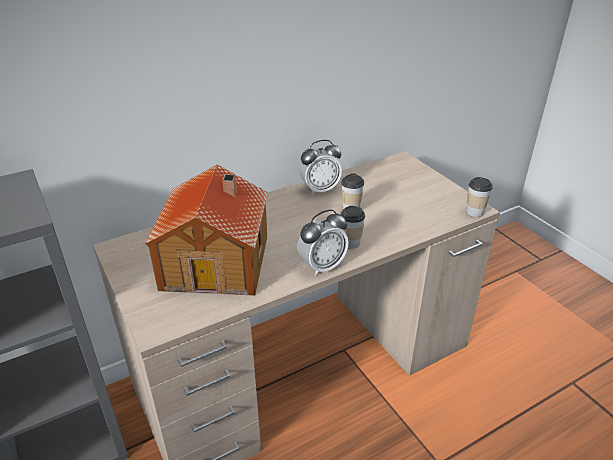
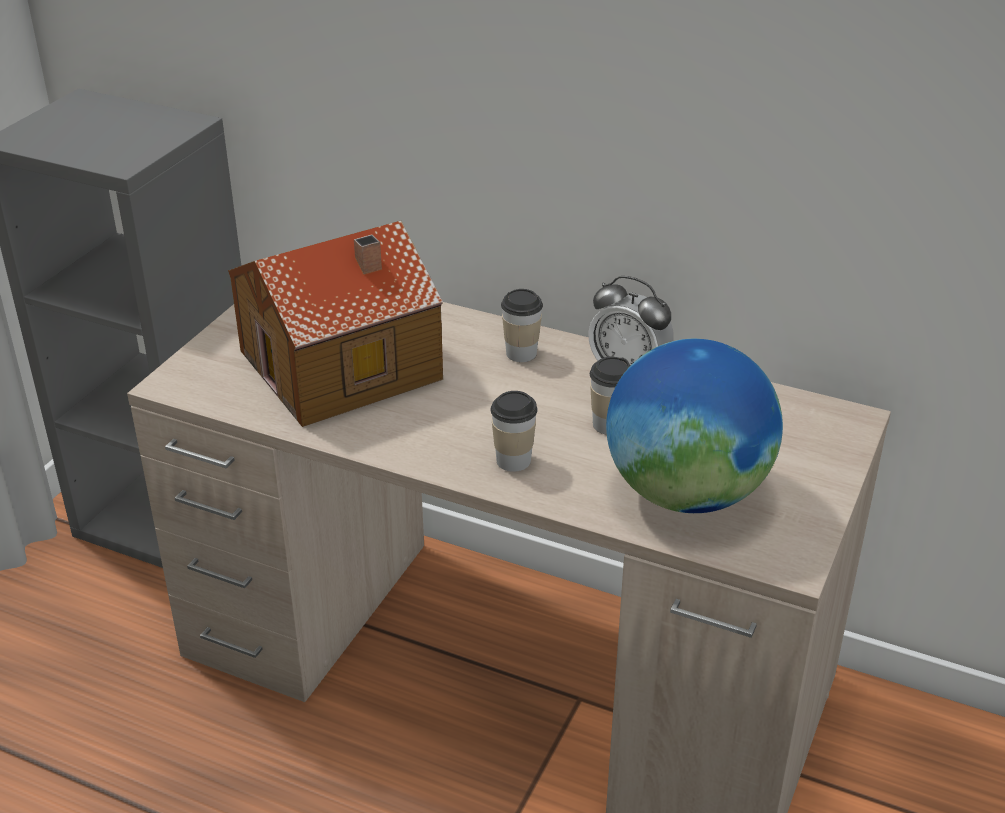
camera: 55 degrees right, 0 degrees up
alarm clock [297,210,349,276] -> none
cup [466,177,493,217] -> cup moved to [501,289,543,362]
none -> globe [606,339,783,513]

